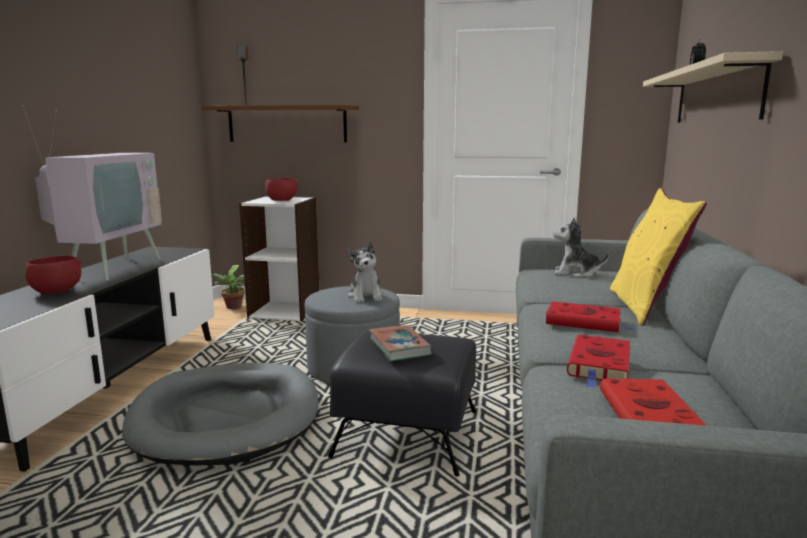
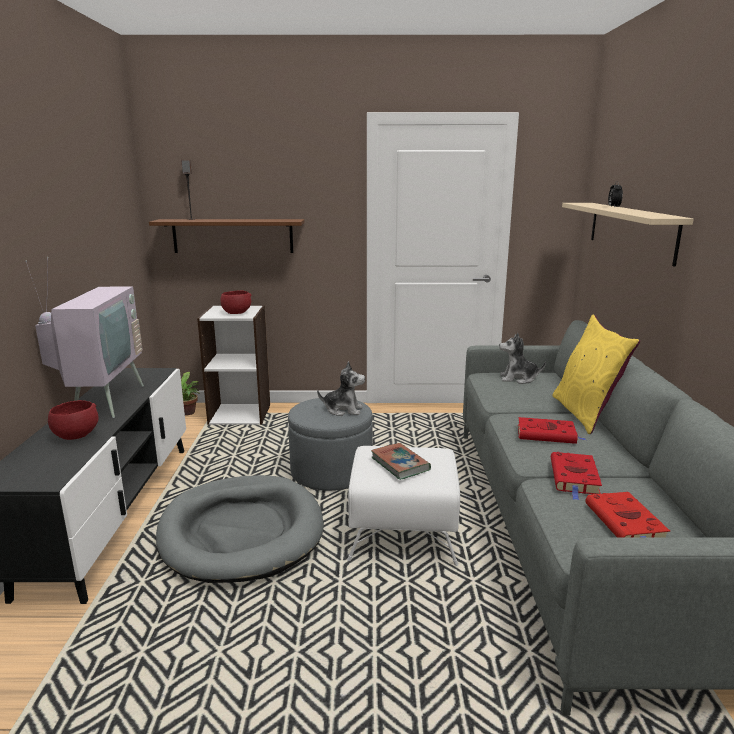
camera: 10 degrees left, 5 degrees up
black ottoman [328,330,476,477] -> white ottoman [347,446,460,566]
plush toy [347,241,384,302] -> plush toy turned 60 degrees counterclockwise [317,361,365,416]

